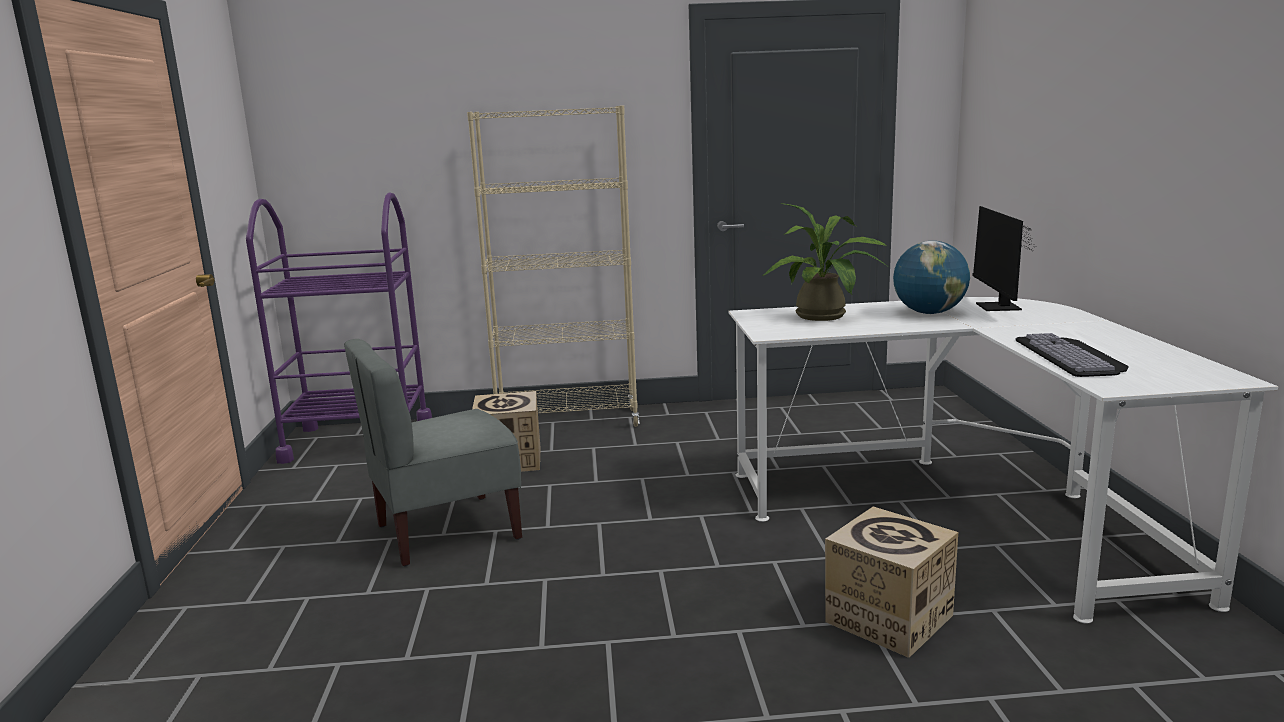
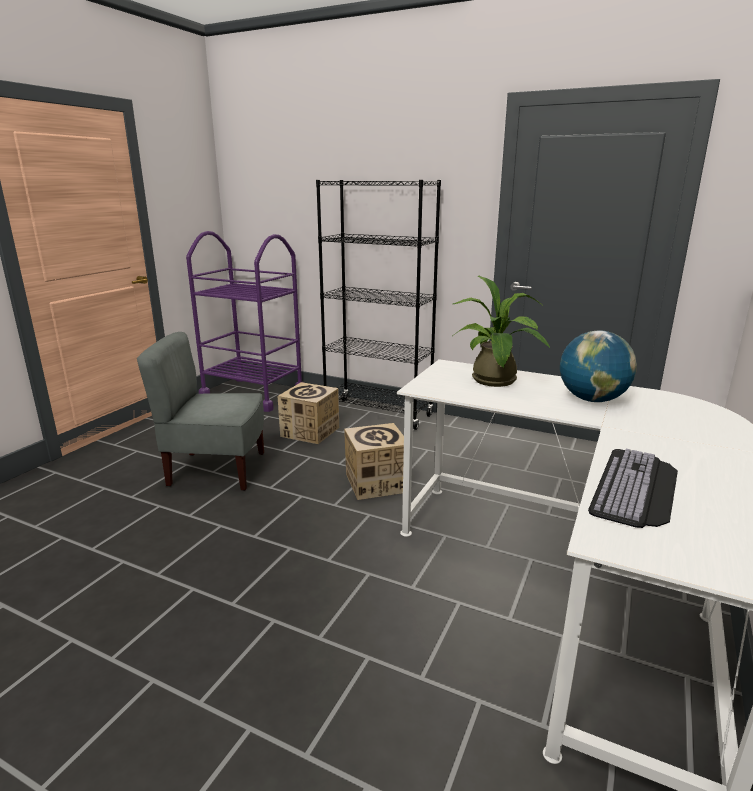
camera: 30 degrees right, 5 degrees up
beige bookcase [467,105,640,427] -> black bookcase [316,180,441,430]
cardboard box [825,507,958,658] -> cardboard box moved to [344,423,404,500]
monitor [972,206,1037,311] -> none

